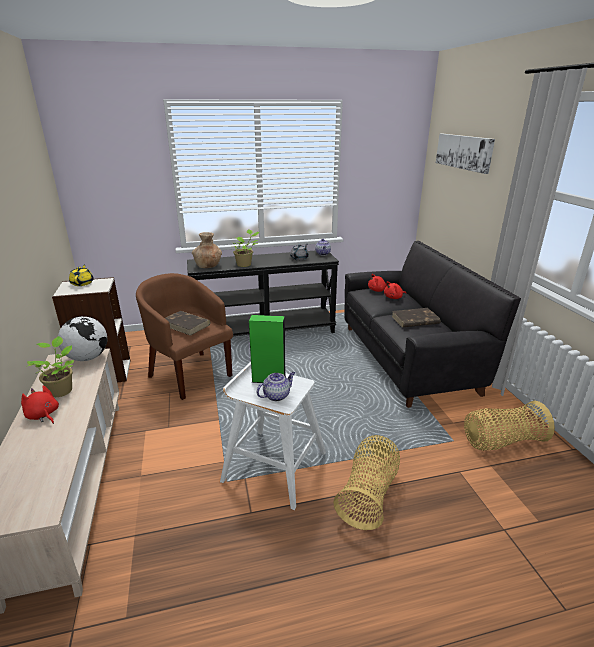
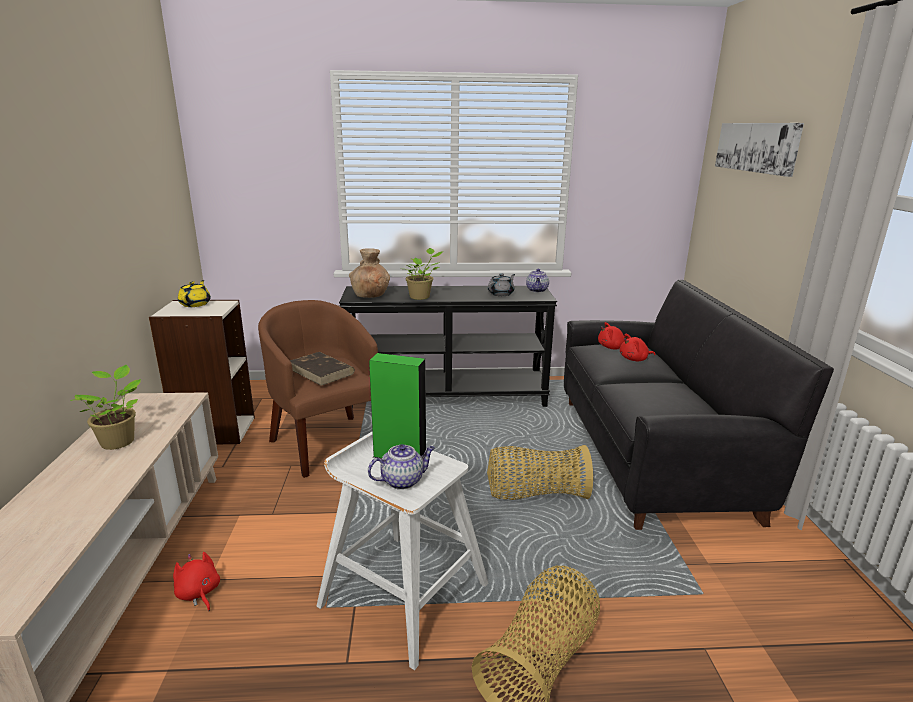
camera: 10 degrees right, 5 degrees down
red plush toy [21,386,59,424] -> red plush toy moved to [173,552,220,611]
globe [58,316,107,361] -> none
brown book [391,308,441,328] -> none
basket [464,401,555,451] -> basket moved to [487,445,593,500]

